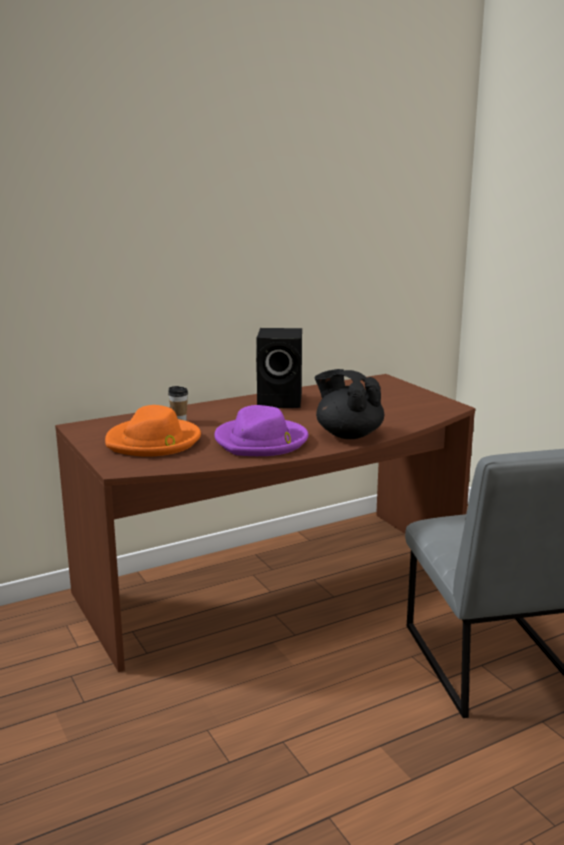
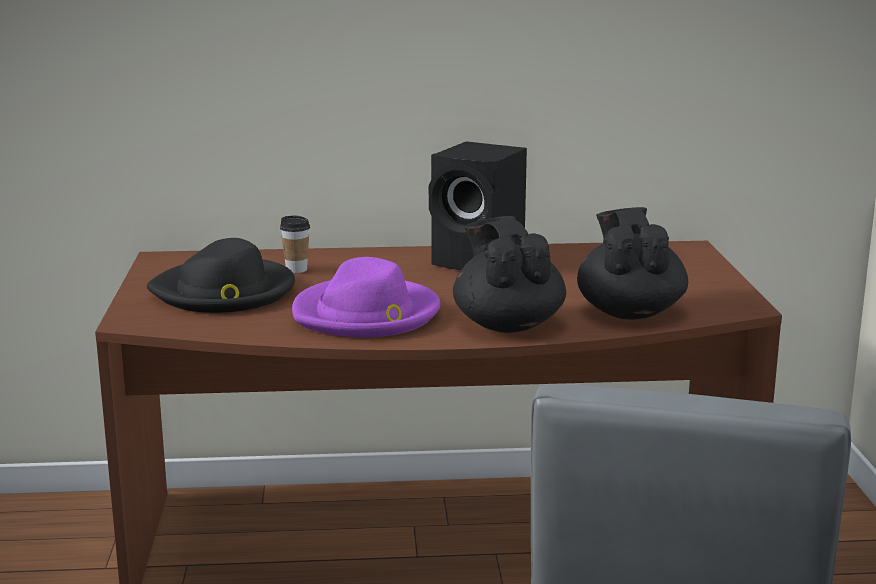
camera: 25 degrees right, 0 degrees up
orange hat [105,405,201,457] -> black hat [147,238,295,313]
none -> black teapot [577,207,688,319]

